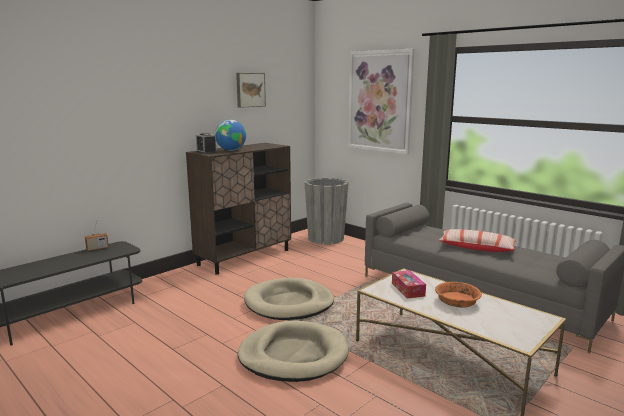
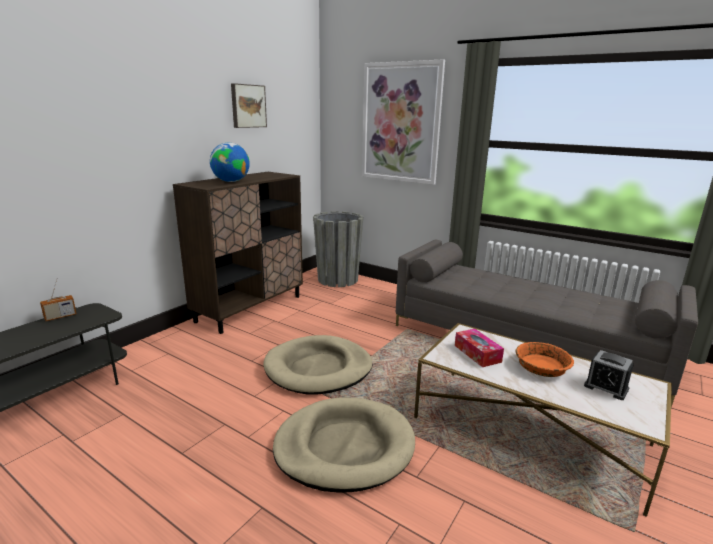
camera: 10 degrees left, 5 degrees up
alarm clock [196,133,217,154] -> alarm clock moved to [584,350,634,400]
pillow [439,229,516,252] -> none

